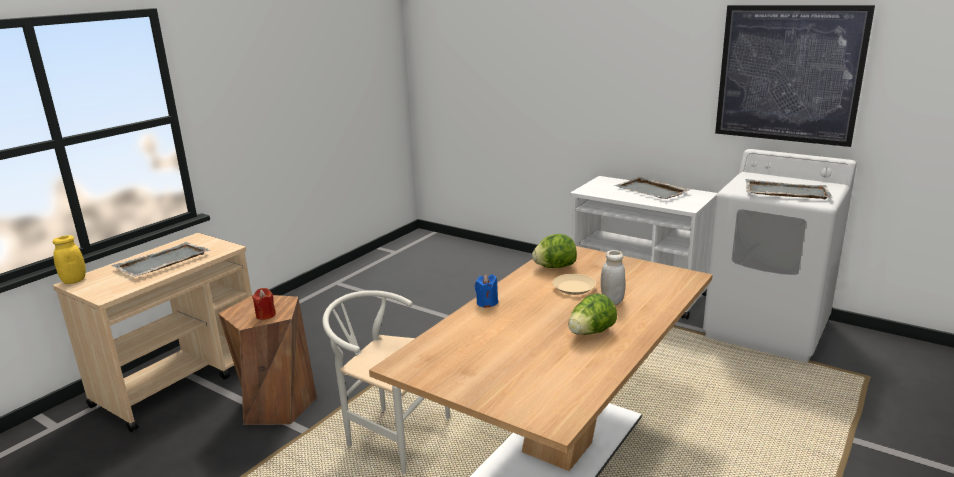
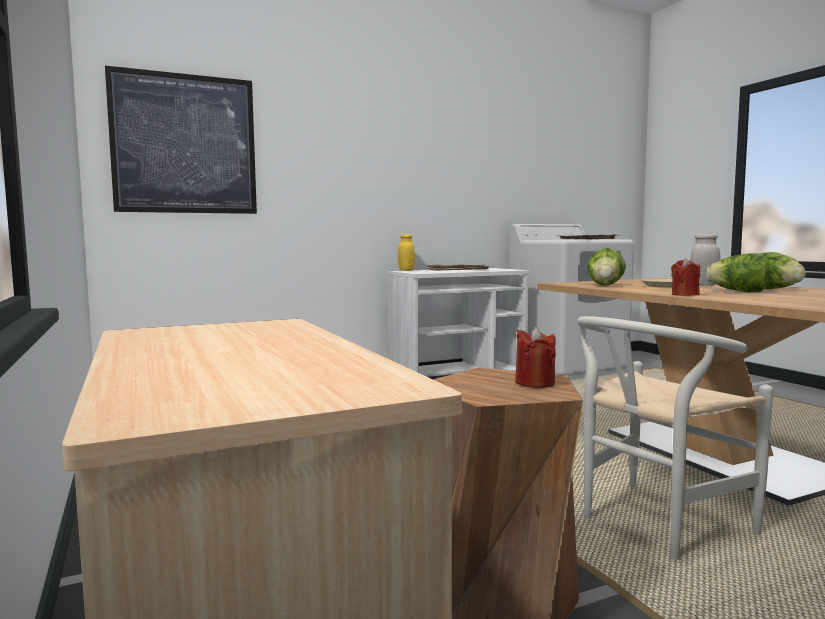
camera: 60 degrees left, 15 degrees down
yellow jar [53,235,86,284] -> yellow jar moved to [398,234,415,271]
grey tray [111,242,210,277] -> none
blue candle [475,274,498,308] -> red candle [671,258,700,296]
picture [715,5,875,147] -> picture moved to [105,66,257,214]
none -> lettuce [706,253,770,292]

